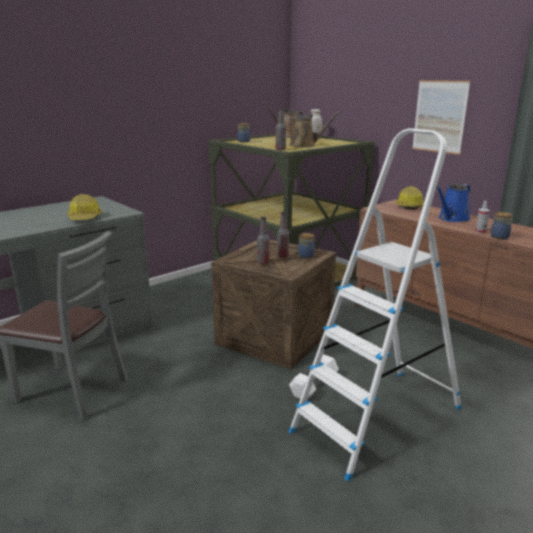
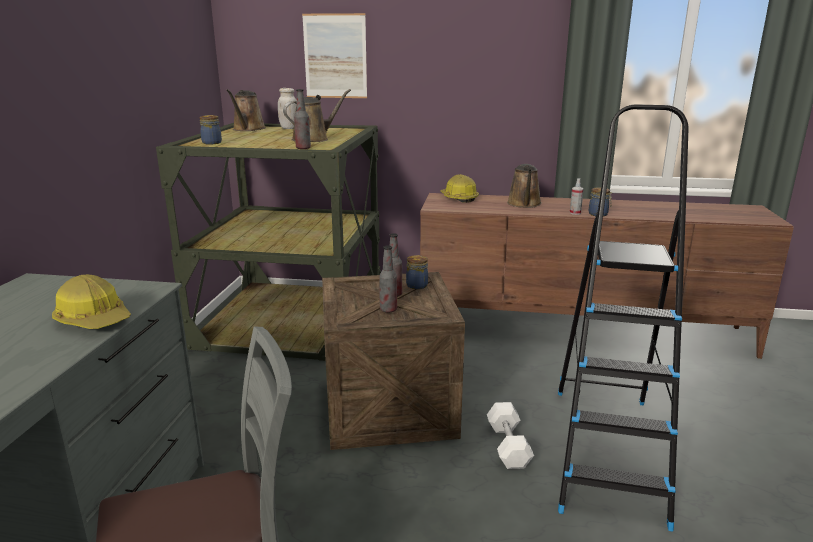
camera: 40 degrees left, 0 degrees up
white step ladder [289,128,462,481] -> black step ladder [558,104,688,532]
picture [412,80,470,155] -> picture moved to [302,13,367,98]
blue watering can [436,184,470,222] -> brown watering can [507,164,542,208]

